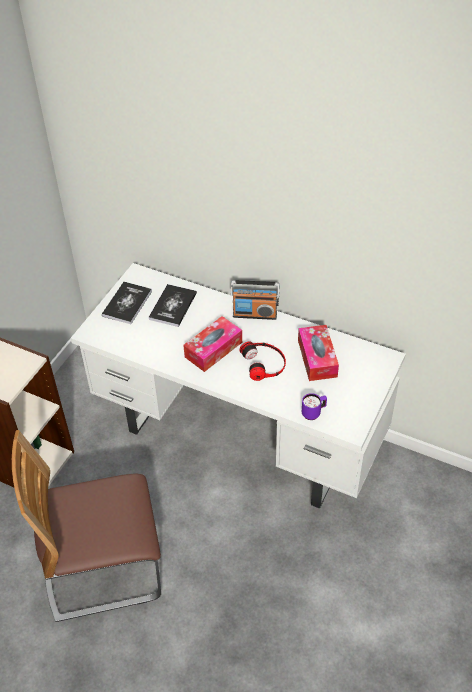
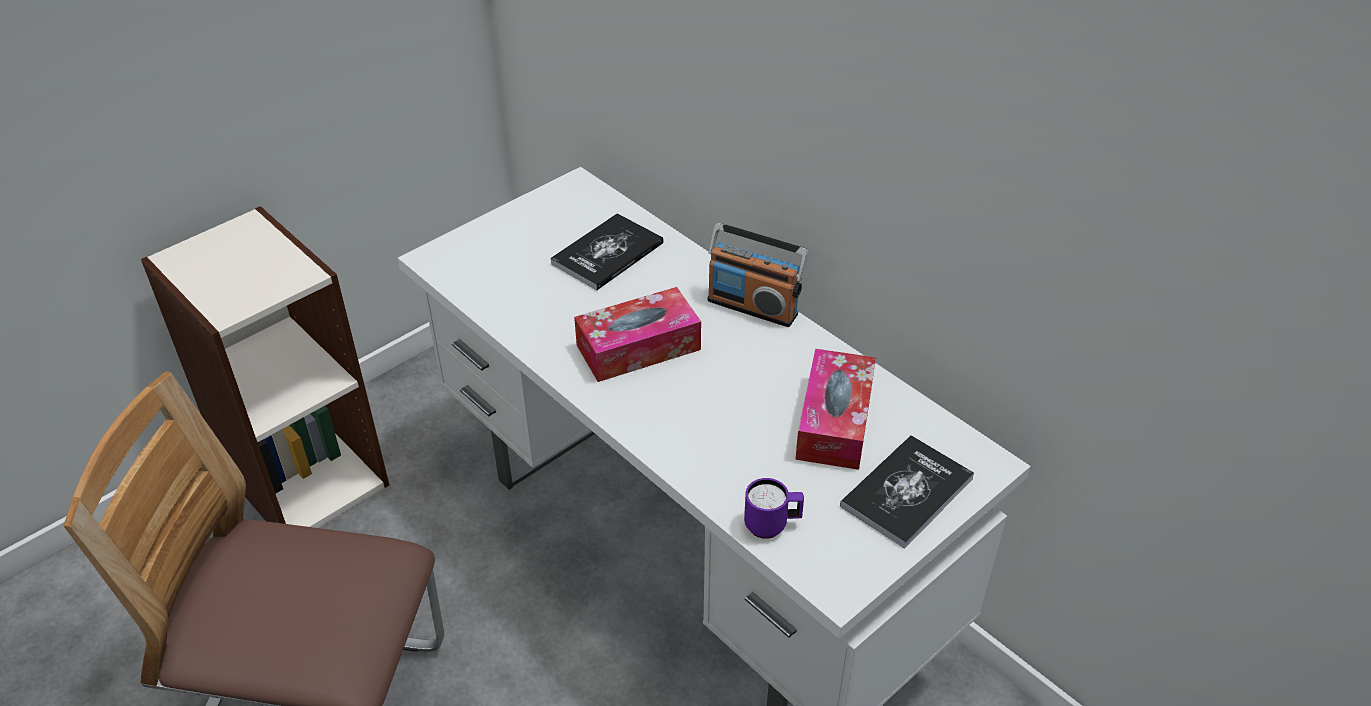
camera: 20 degrees right, 5 degrees down
book [102,282,152,324] -> book moved to [840,435,974,549]
headphones [239,341,286,381] -> none

